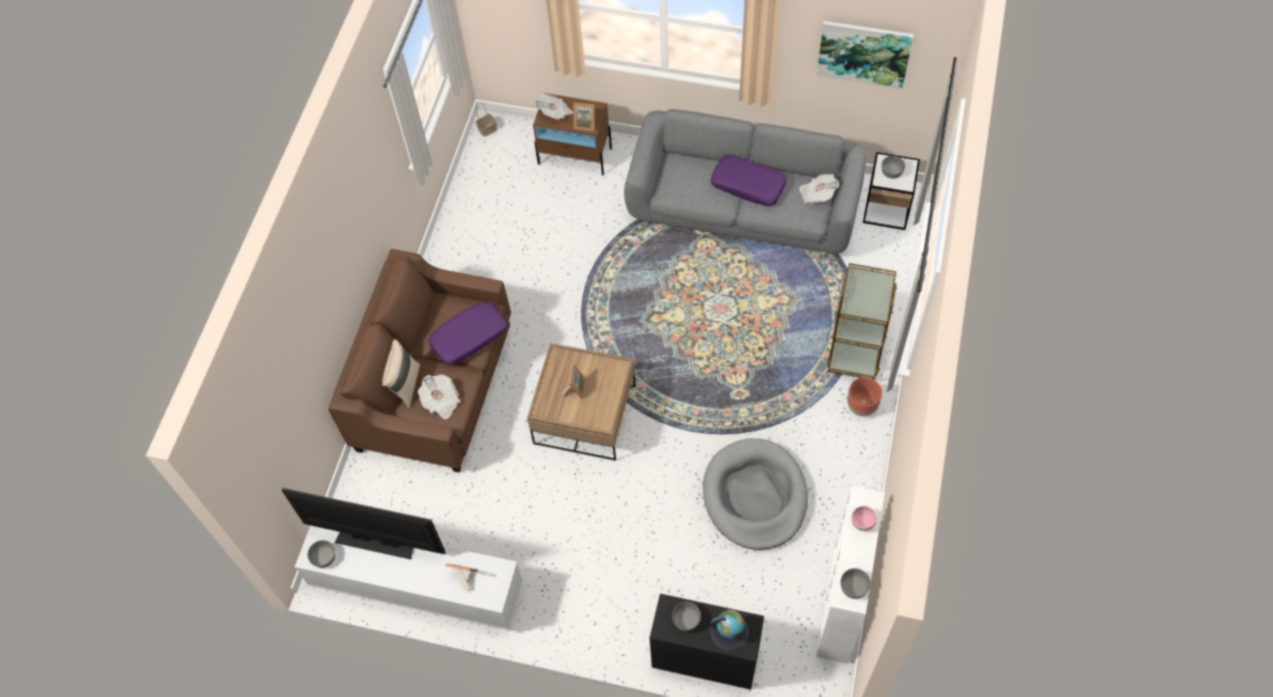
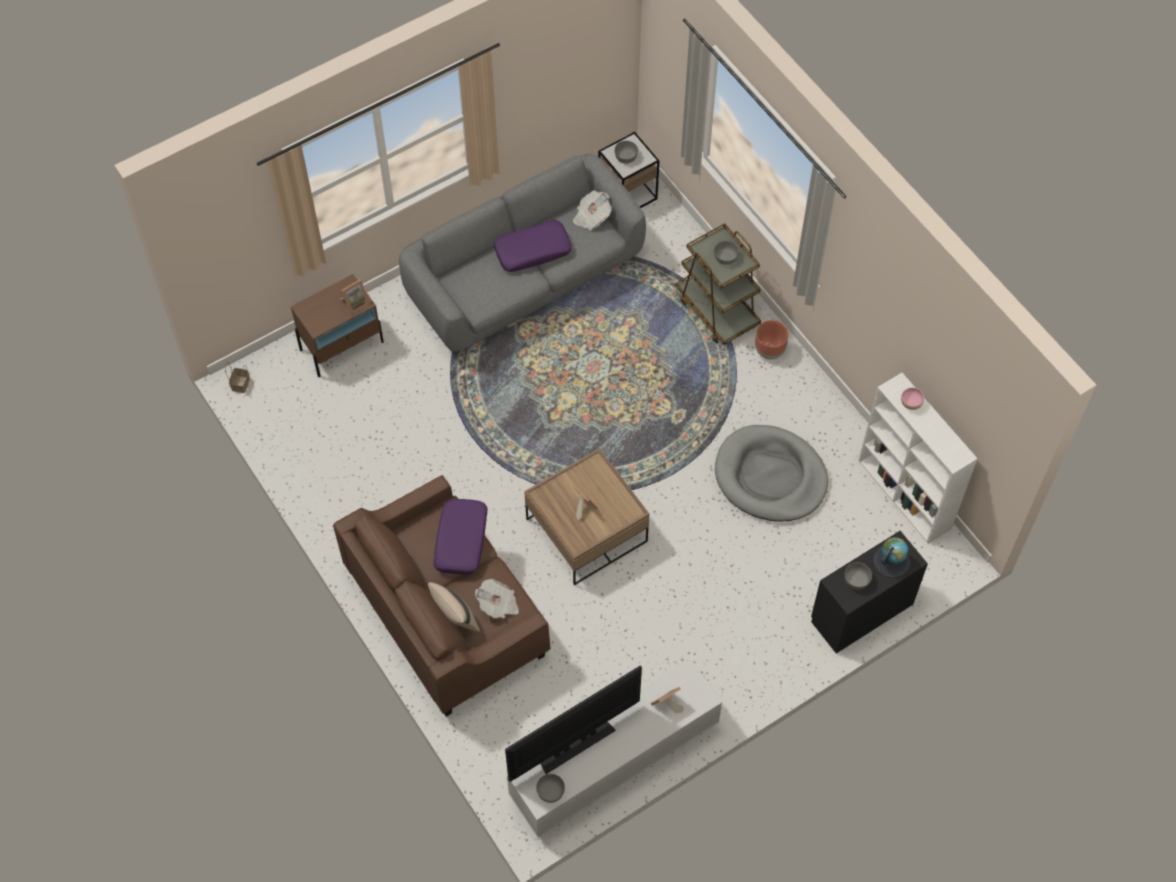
camera: 50 degrees left, 0 degrees up
newspaper [534,93,573,120] -> none
picture [817,21,914,89] -> none
grey bowl [841,568,871,599] -> grey bowl moved to [714,241,739,265]

